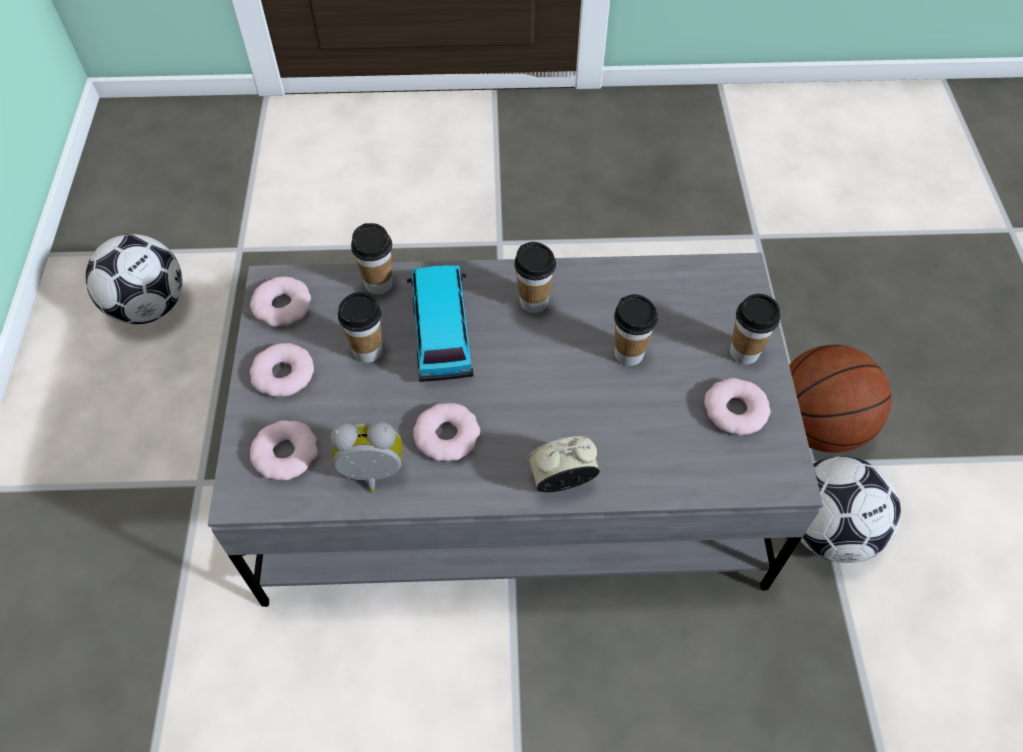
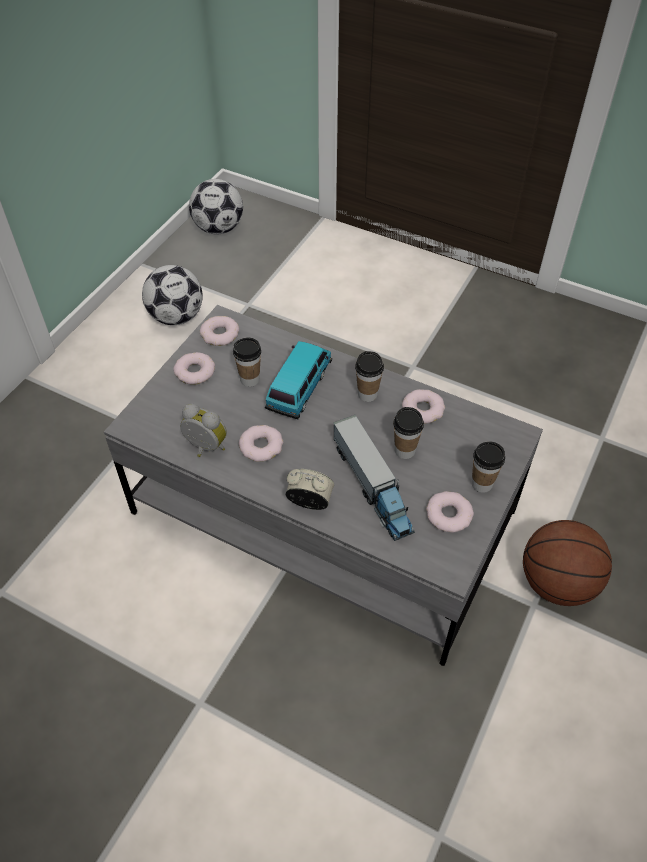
camera: 30 degrees right, 5 degrees down
donut [250,420,318,481] -> donut moved to [402,389,445,424]
cup [351,223,393,295] -> none
football [800,456,901,563] -> football moved to [189,179,243,234]
none -> toy truck [333,415,415,541]

